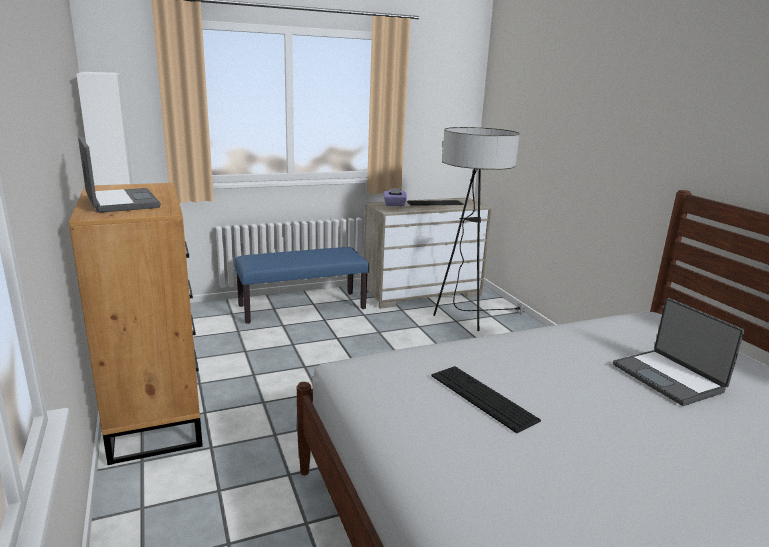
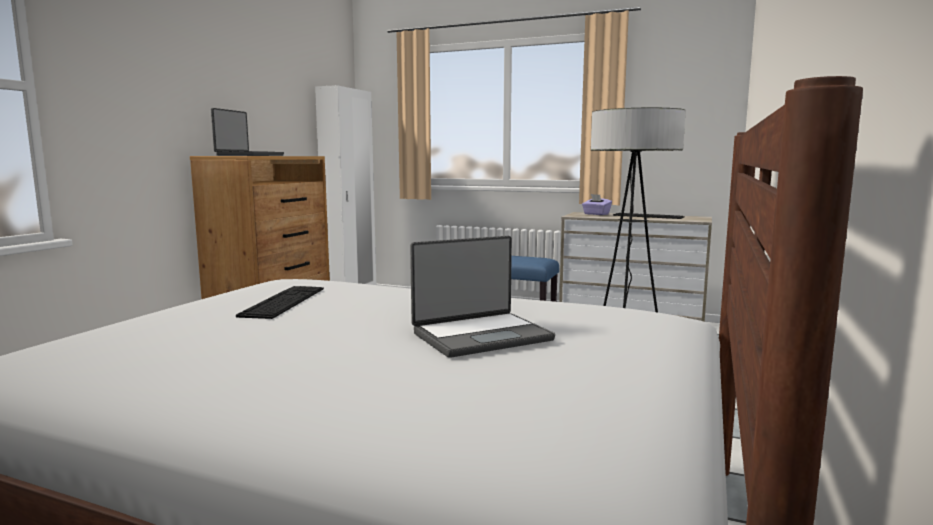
camera: 45 degrees right, 10 degrees down
laptop [613,298,744,406] -> laptop turned 135 degrees counterclockwise [410,236,555,358]

